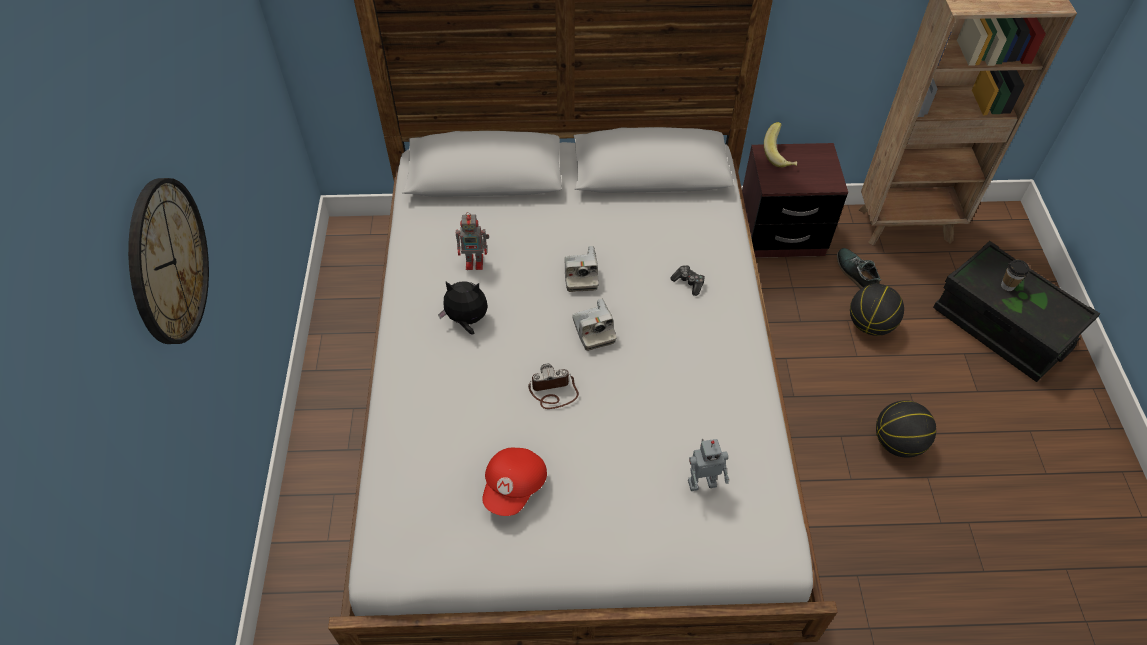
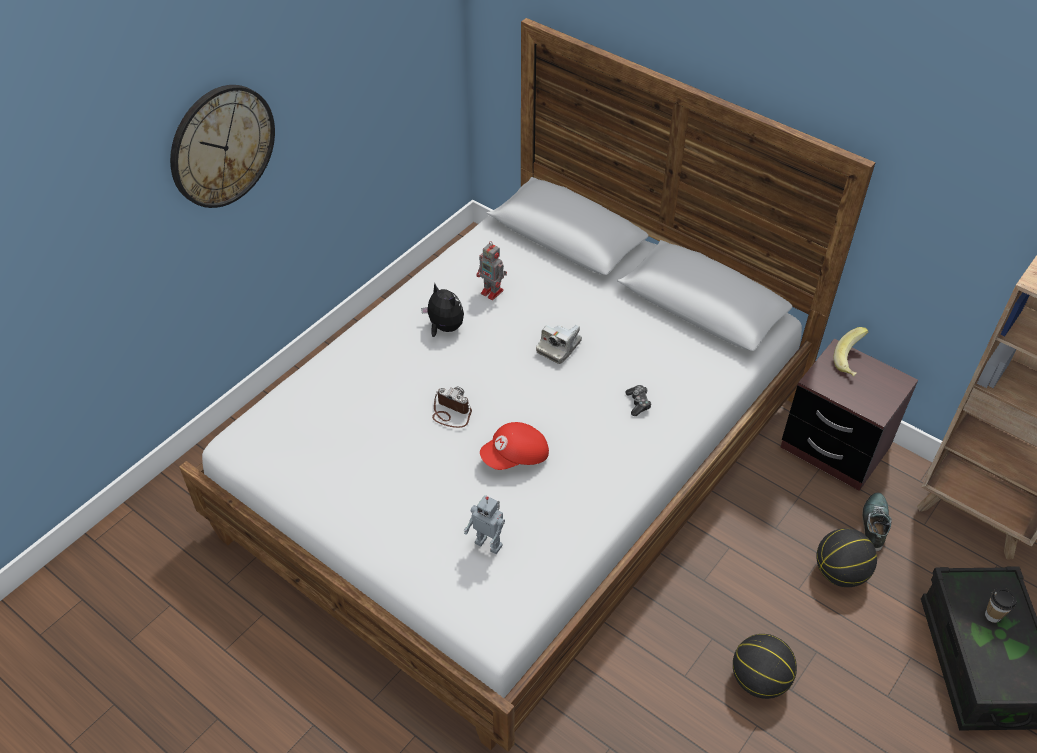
camera: 40 degrees right, 5 degrees down
red cap [482,448,547,516] -> red cap moved to [480,422,549,470]
camera [572,299,616,351] -> none

